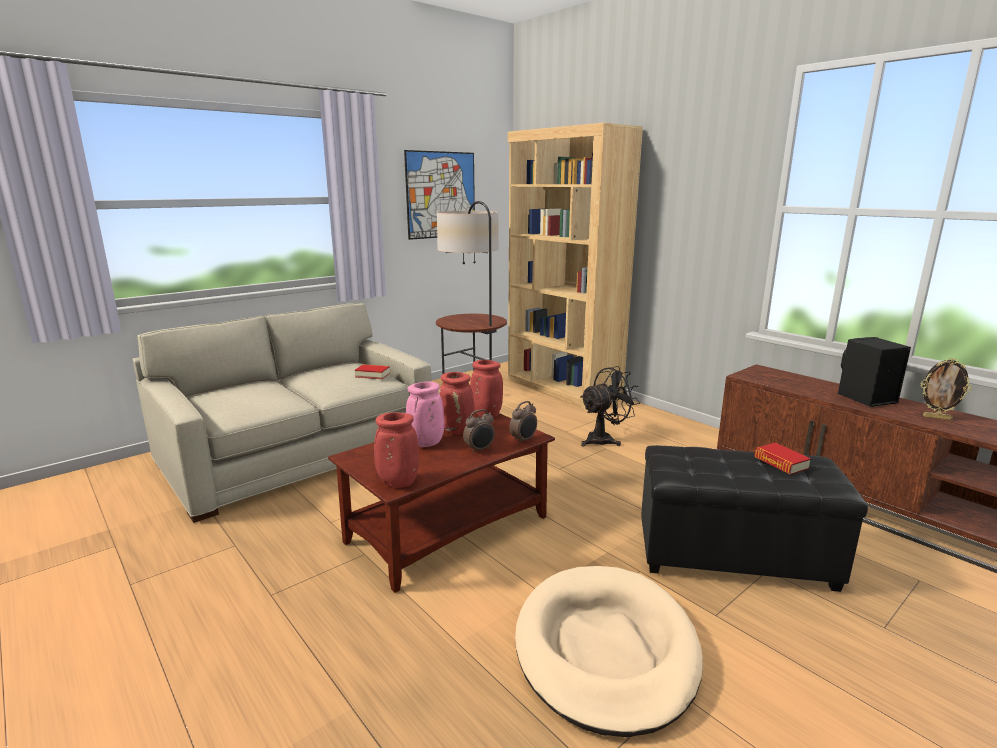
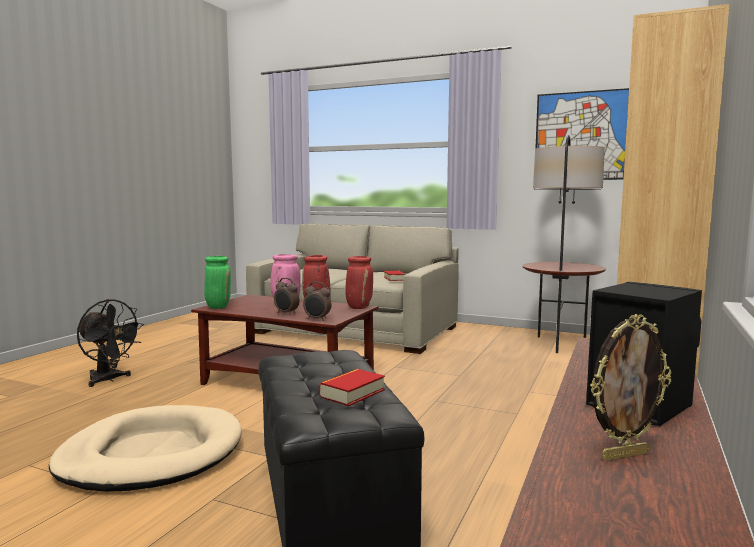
camera: 65 degrees right, 10 degrees down
red vase [374,412,419,488] -> green vase [204,256,231,309]
black fan [580,366,640,447] -> black fan moved to [77,299,144,387]
picture frame [921,358,972,420] -> picture frame turned 105 degrees counterclockwise [590,314,671,461]

